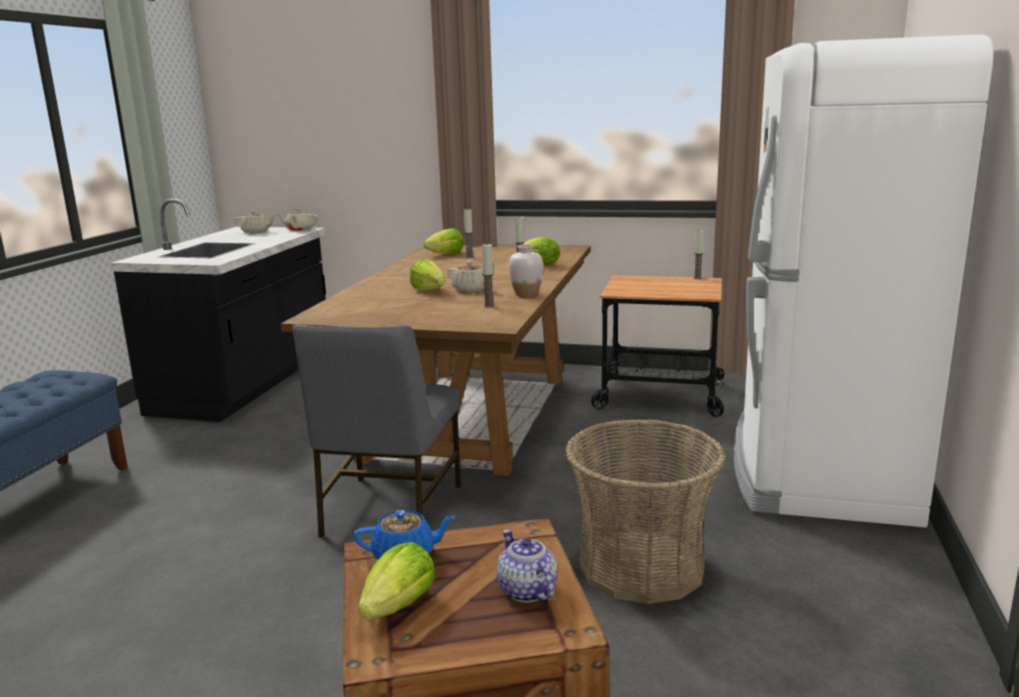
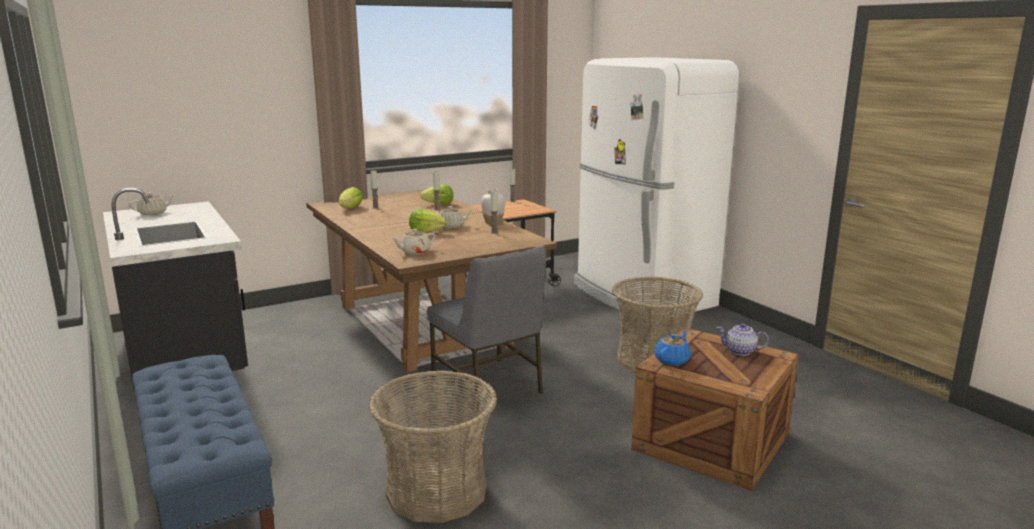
camera: 45 degrees left, 0 degrees up
beige teapot [277,208,319,231] -> beige teapot moved to [392,229,436,255]
lettuce [358,542,435,619] -> none
none -> basket [369,371,497,523]

